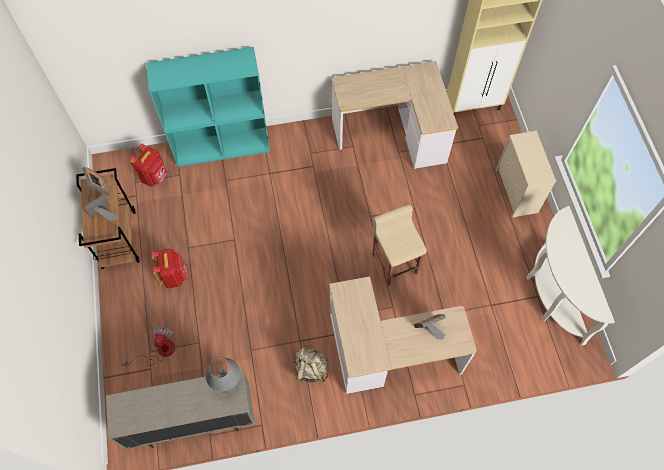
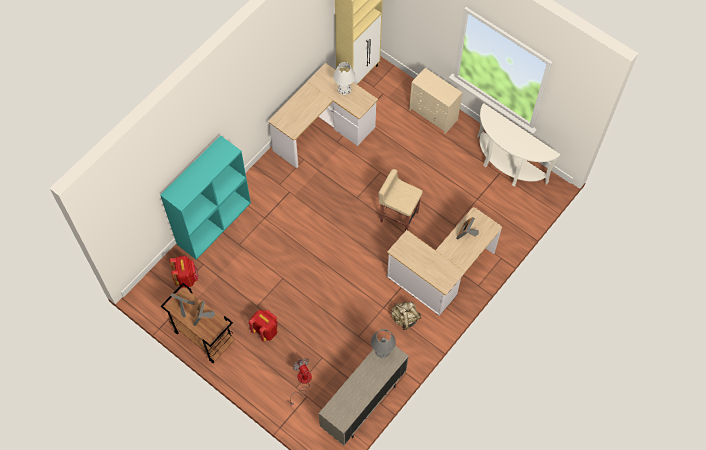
camera: 40 degrees left, 0 degrees up
none -> white table lamp [333,62,355,95]

